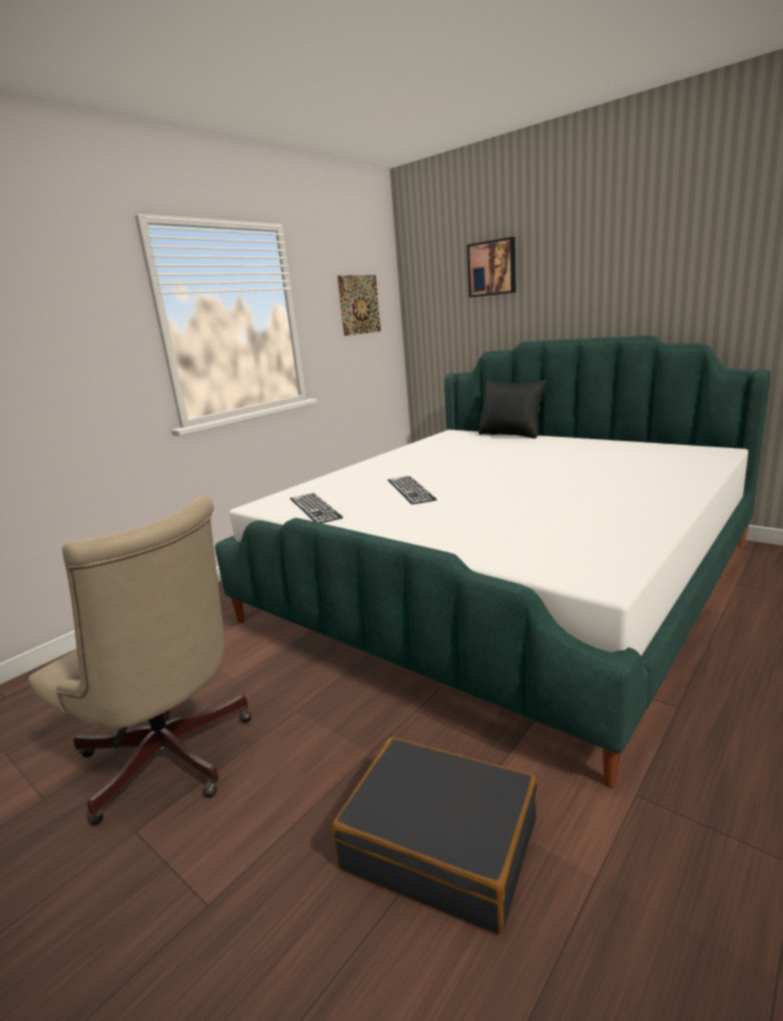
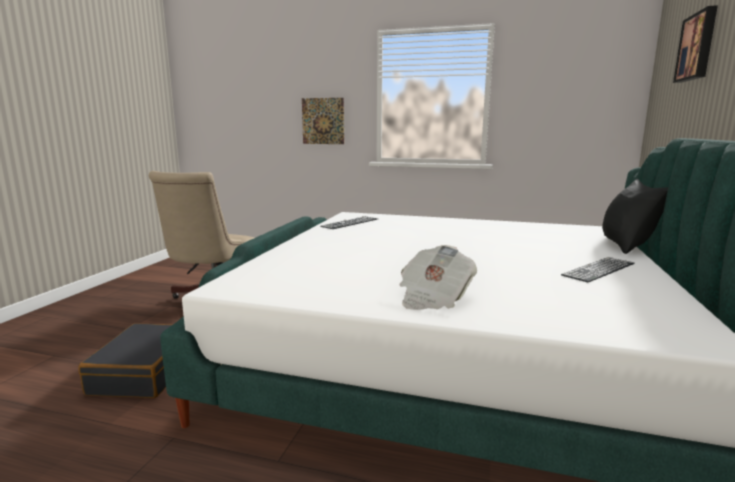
camera: 65 degrees right, 5 degrees down
picture [338,275,381,336] -> picture moved to [302,98,344,144]
keyboard [388,476,437,505] -> keyboard moved to [561,257,635,282]
none -> newspaper [400,245,477,310]

